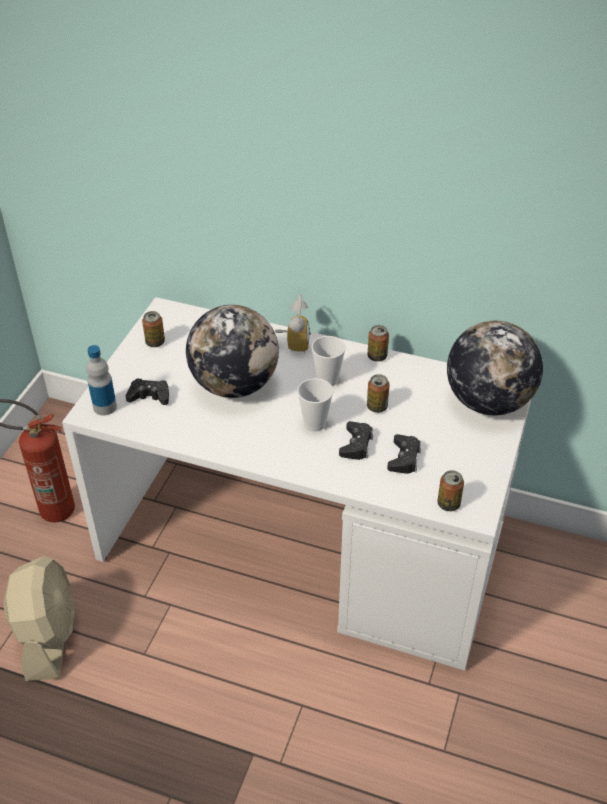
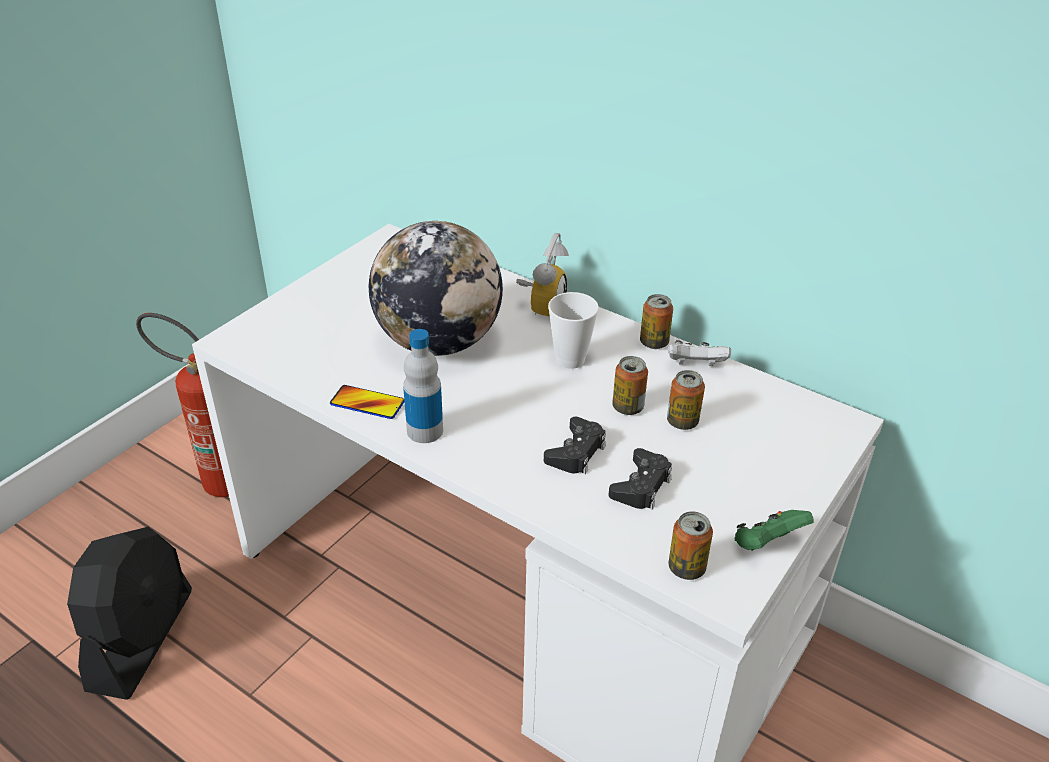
camera: 15 degrees right, 5 degrees down
beige fan [4,556,75,681] -> black fan [67,527,192,700]
bottle [86,345,117,416] -> bottle moved to [403,329,443,443]
black game controller [126,379,169,405] -> none
can [142,311,165,347] -> can moved to [667,370,705,430]
cup [297,378,333,432] -> none
globe [447,321,543,415] -> none
none -> phone [330,385,404,419]
none -> white game controller [668,340,731,366]
none -> green game controller [735,510,814,551]

